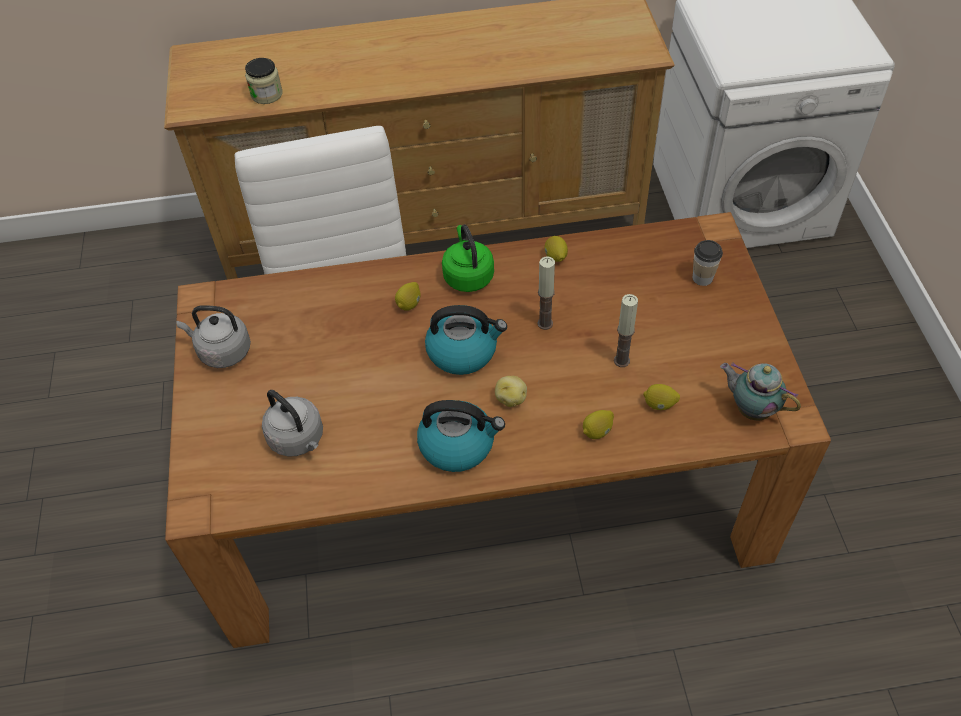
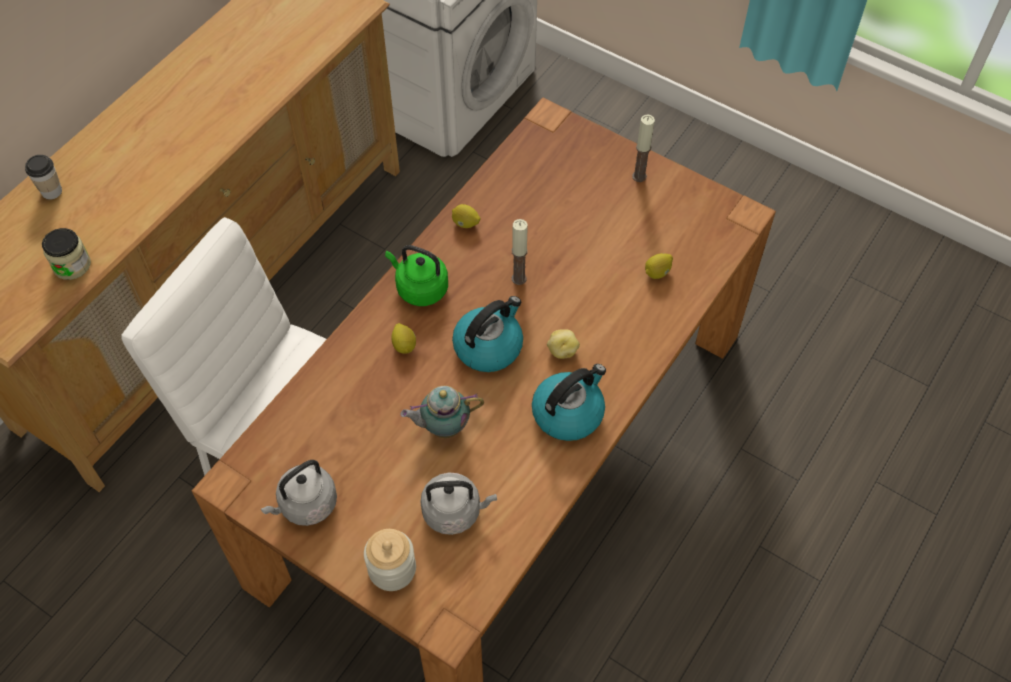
camera: 50 degrees left, 5 degrees up
lemon [583,410,614,439] -> none
candle [614,294,638,367] -> candle moved to [632,115,655,182]
cup [693,240,723,286] -> cup moved to [25,155,62,200]
teapot [720,362,801,421] -> teapot moved to [401,386,484,438]
none -> jar [364,529,416,591]

